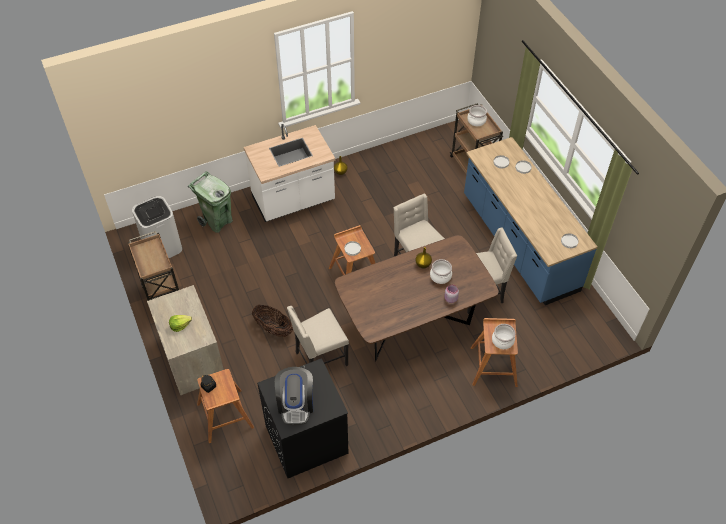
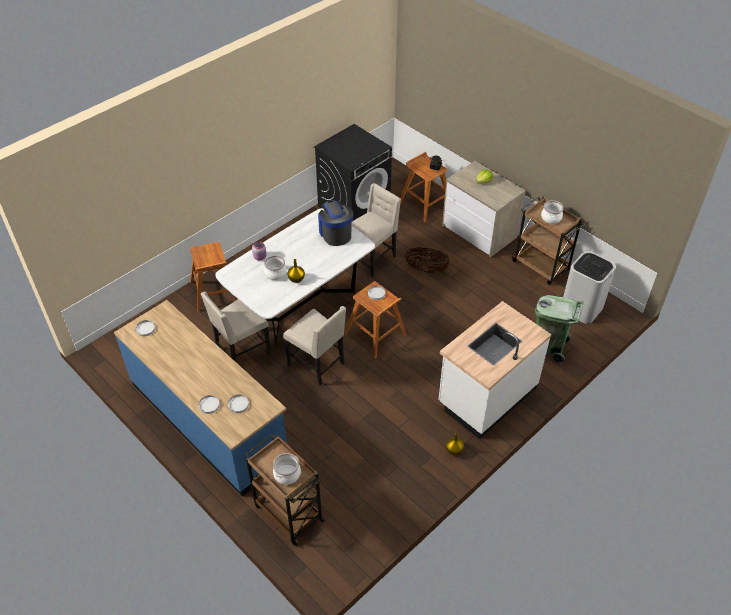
camera: 160 degrees right, 5 degrees down
coffee machine [275,367,313,425] -> coffee machine moved to [318,200,353,246]
brown dining table [335,235,499,362] -> white dining table [215,208,375,347]
cooking pot [492,324,515,349] -> cooking pot moved to [541,200,564,224]

